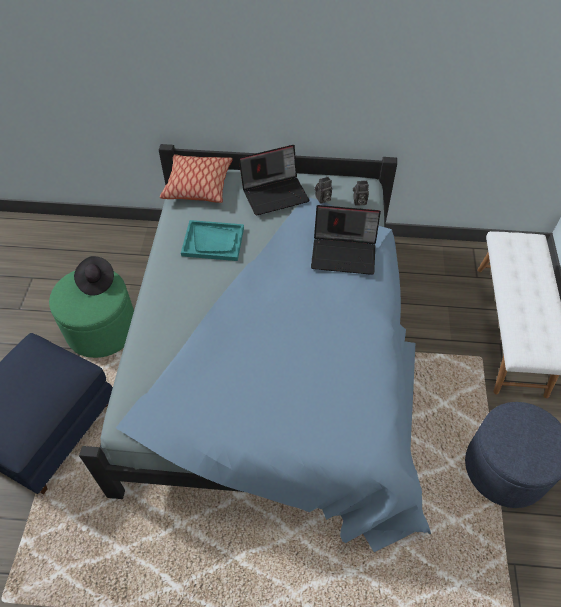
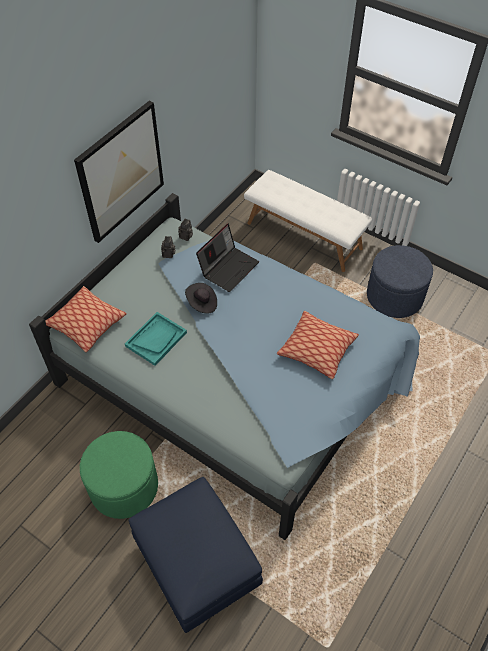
camera: 60 degrees left, 0 degrees up
black hat [74,256,114,296] -> black hat moved to [185,283,217,314]
laptop [239,145,309,216] -> none
none -> picture [74,101,164,243]
none -> pillow [277,311,359,379]

